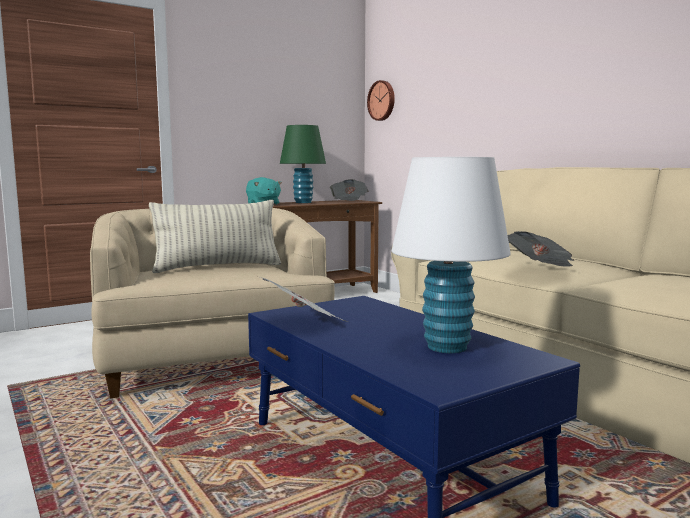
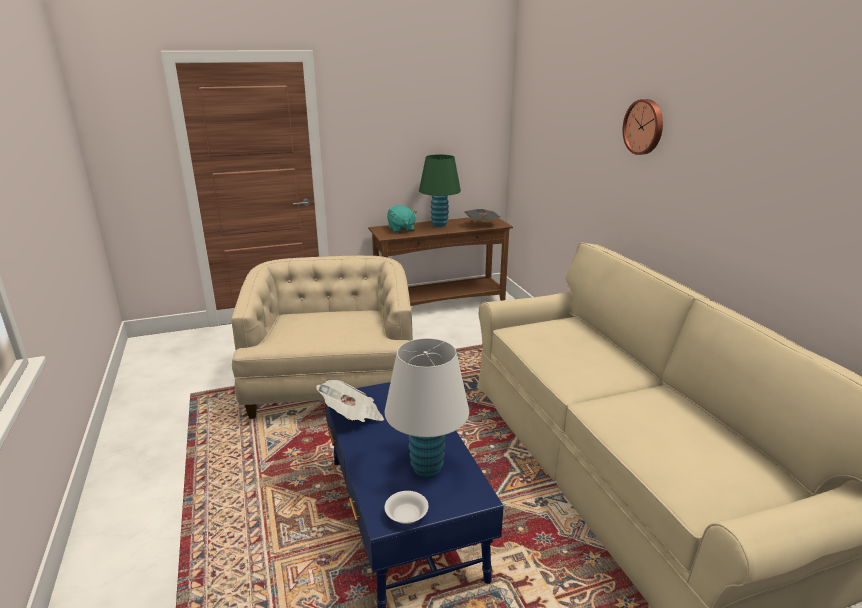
camera: 15 degrees right, 15 degrees up
pillow [149,200,281,273] -> none
wall clock [367,80,395,121] -> wall clock moved to [623,99,663,155]
newspaper [508,231,574,267] -> none
none -> white bowl [385,491,429,524]

